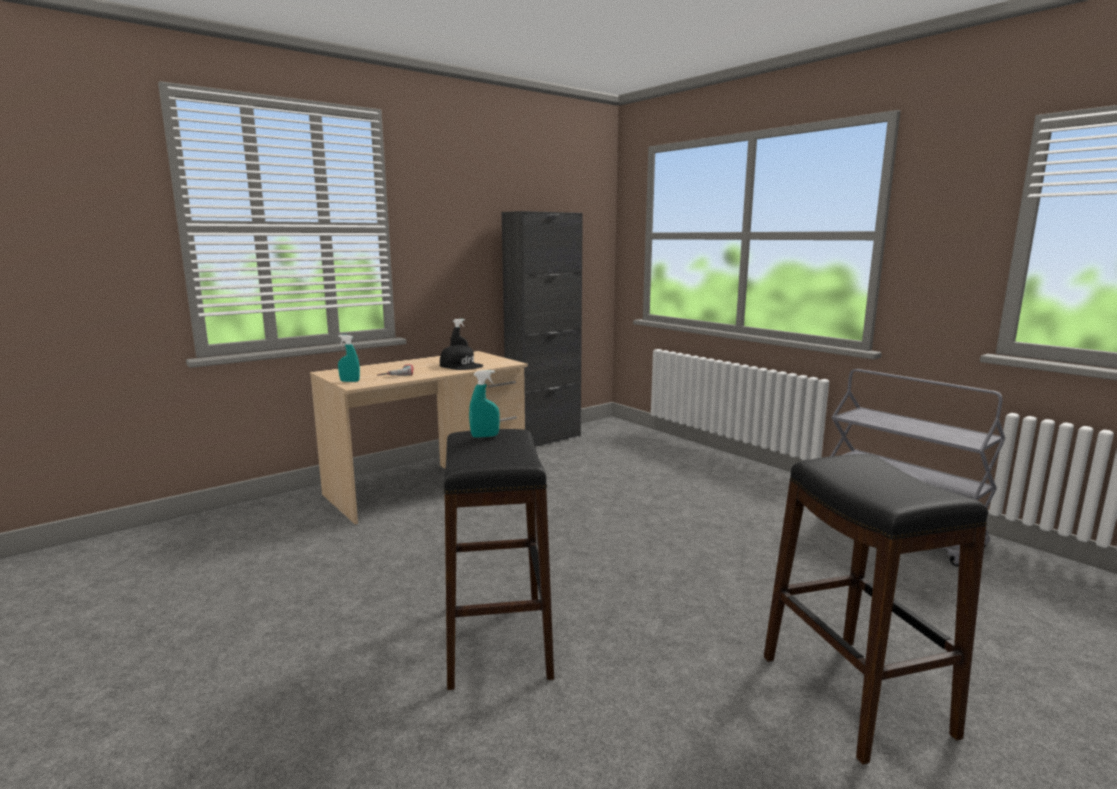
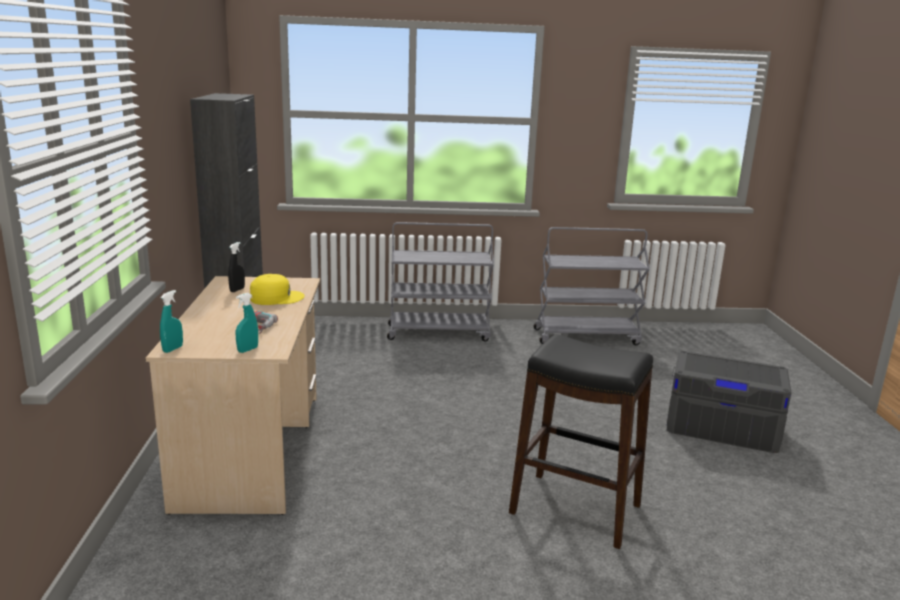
camera: 55 degrees left, 5 degrees up
black cap [440,345,484,370] -> yellow cap [250,274,305,305]
turquoise spray bottle [469,370,500,438] -> turquoise spray bottle moved to [160,290,183,353]
black stool [764,454,988,765] -> grey storage box [666,351,791,453]
none -> grey cart [387,222,494,341]

